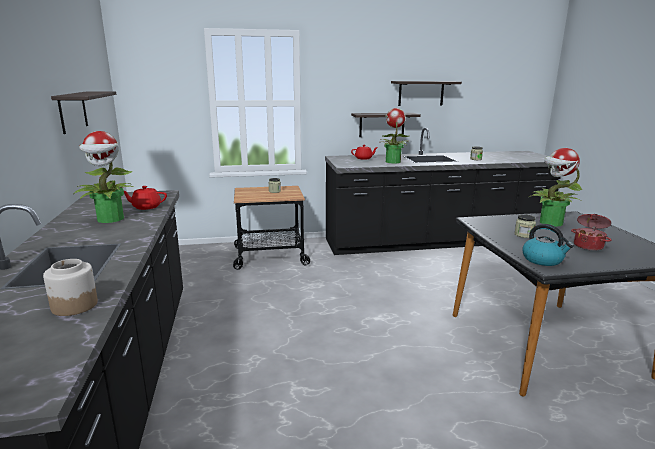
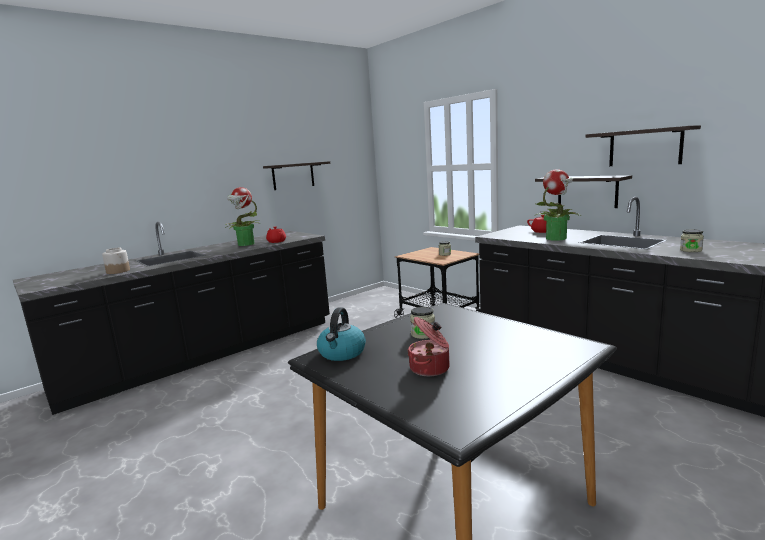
camera: 60 degrees right, 5 degrees down
potted plant [529,148,582,227] -> none

